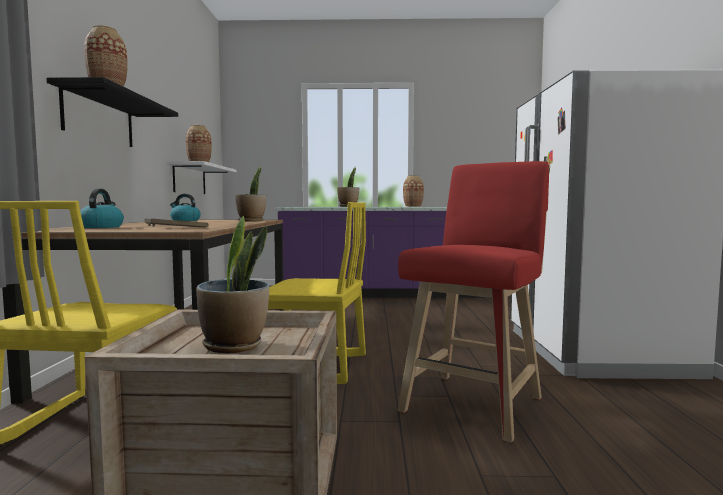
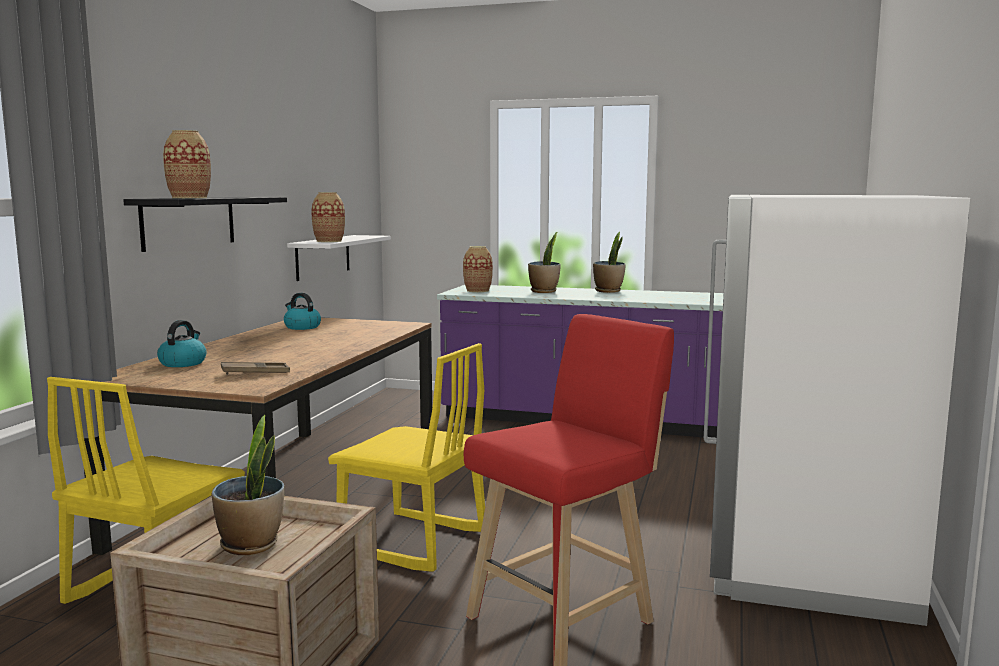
camera: 15 degrees right, 5 degrees up
potted plant [235,166,266,222] -> potted plant moved to [593,232,626,293]
vase [403,175,424,207] -> vase moved to [463,246,493,292]

